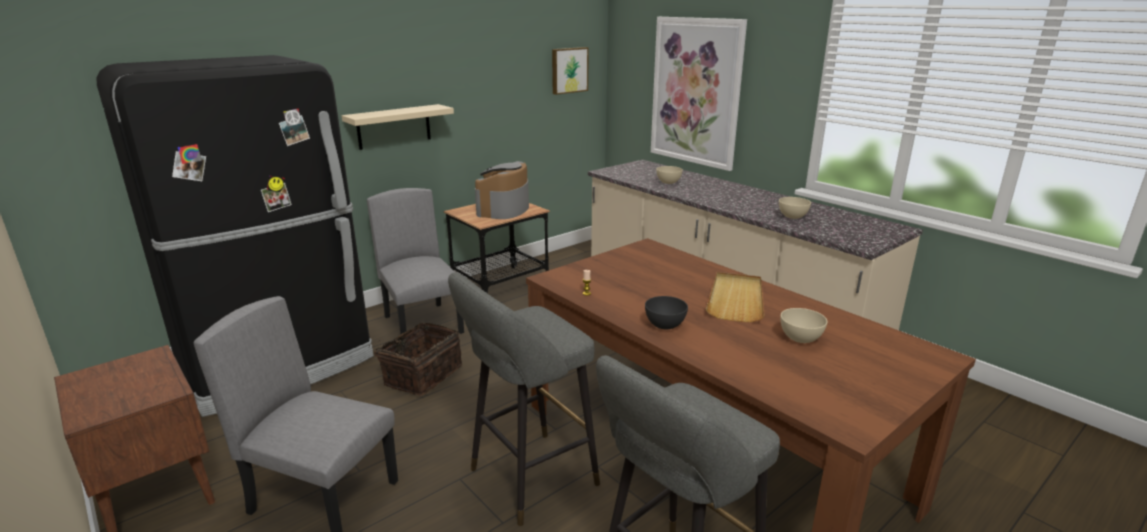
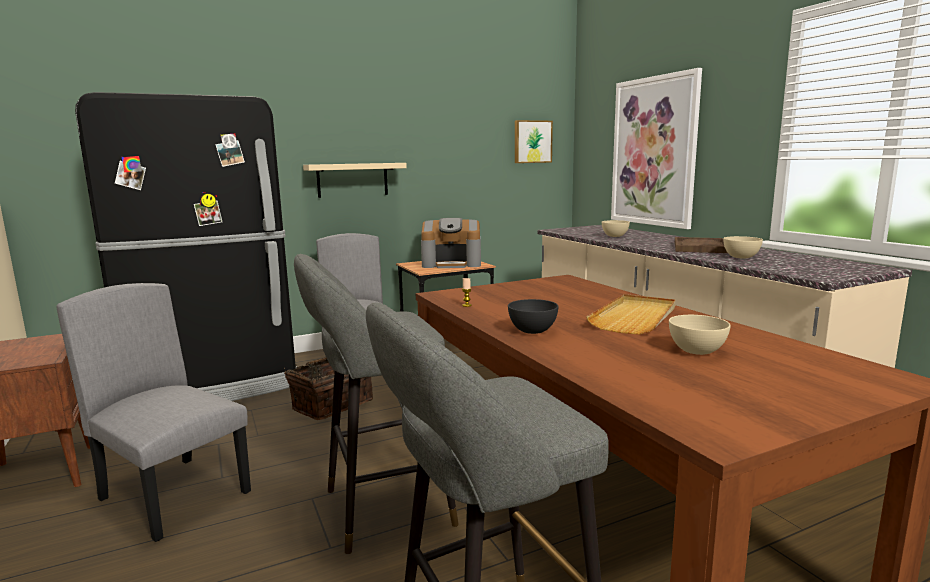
camera: 15 degrees right, 10 degrees down
coffee machine [475,161,529,219] -> coffee machine turned 120 degrees counterclockwise [421,218,481,268]
none -> brown tray [675,237,728,253]

